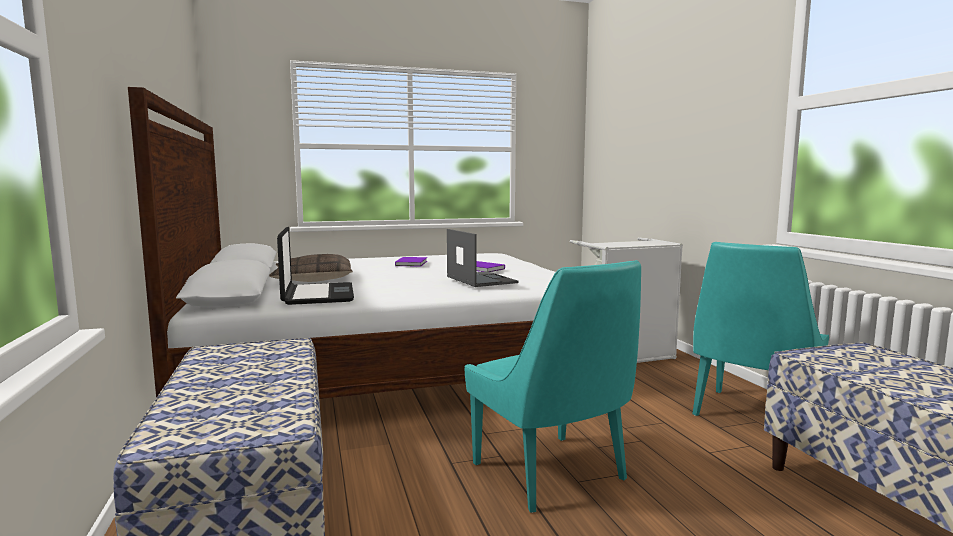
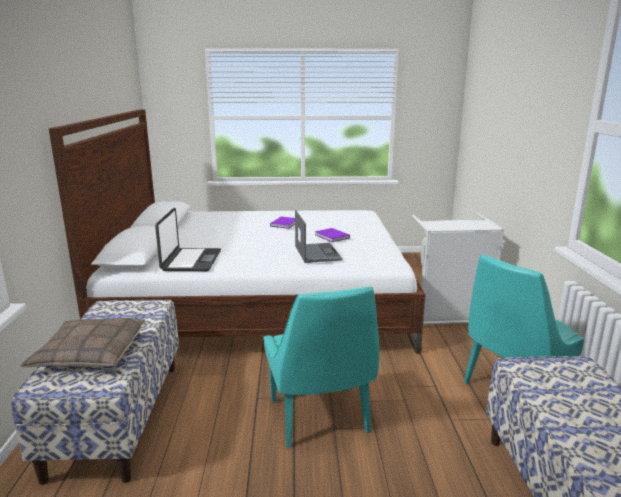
camera: 15 degrees right, 10 degrees up
pillow [269,254,353,282] -> pillow moved to [20,318,146,367]

